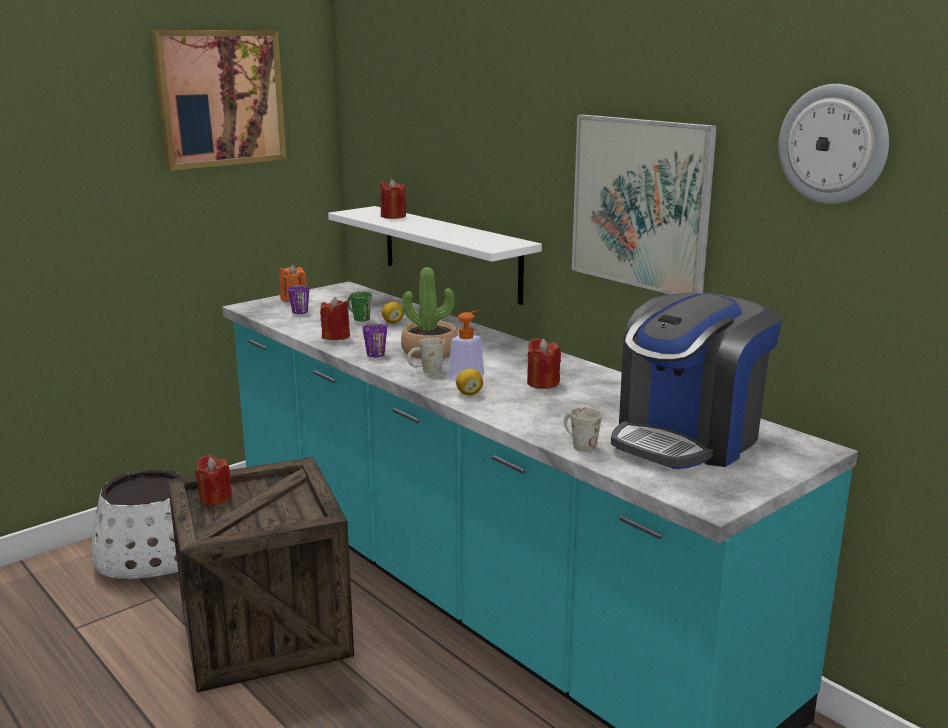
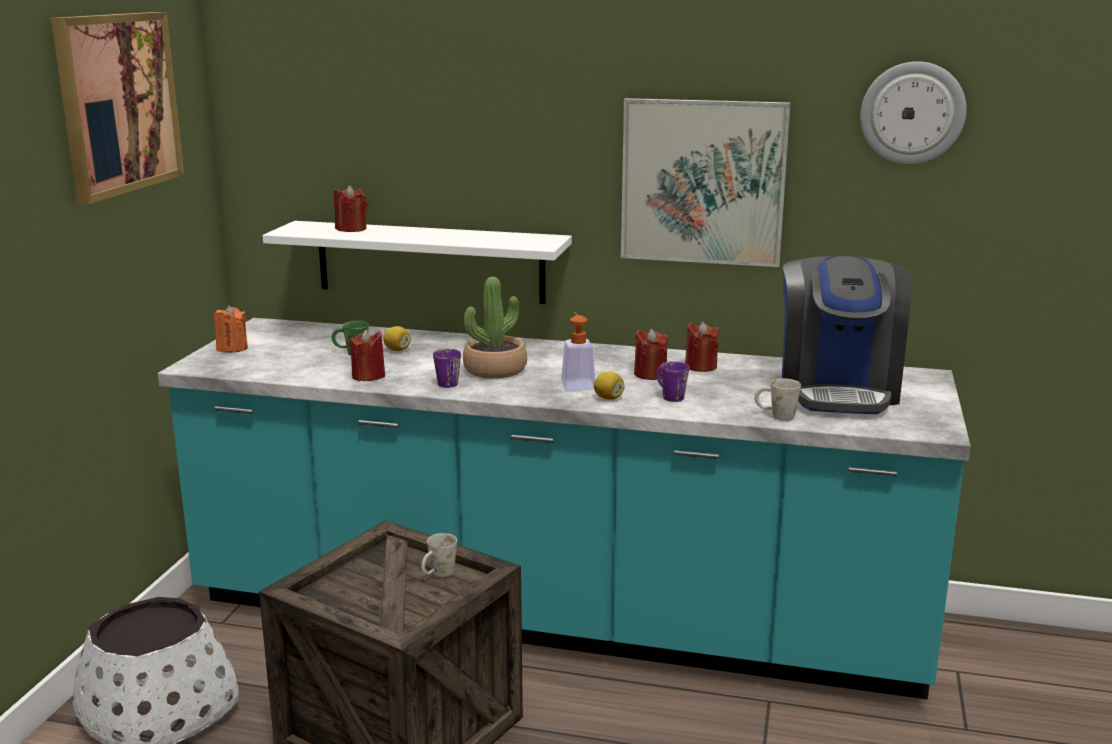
camera: 35 degrees left, 0 degrees up
red candle [195,455,232,505] -> red candle moved to [685,322,719,372]
purple mug [288,285,309,314] -> purple mug moved to [656,361,689,402]
white mug [407,338,445,373] -> white mug moved to [422,533,457,577]

